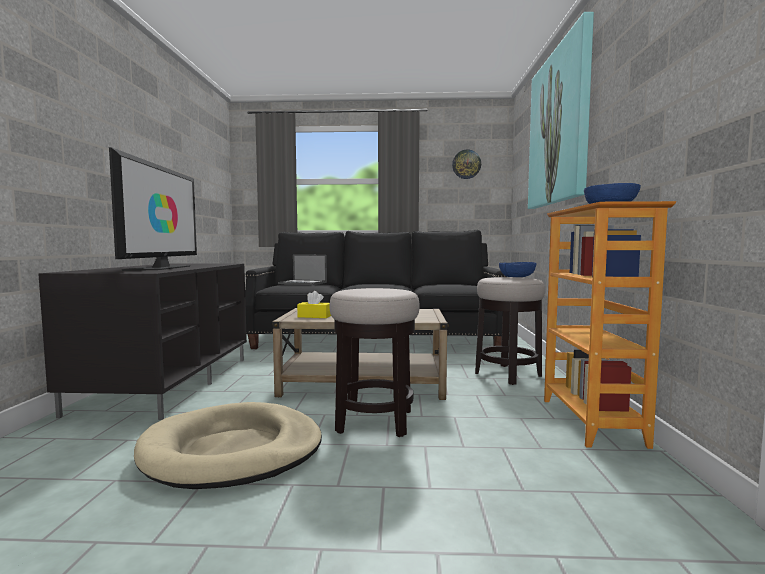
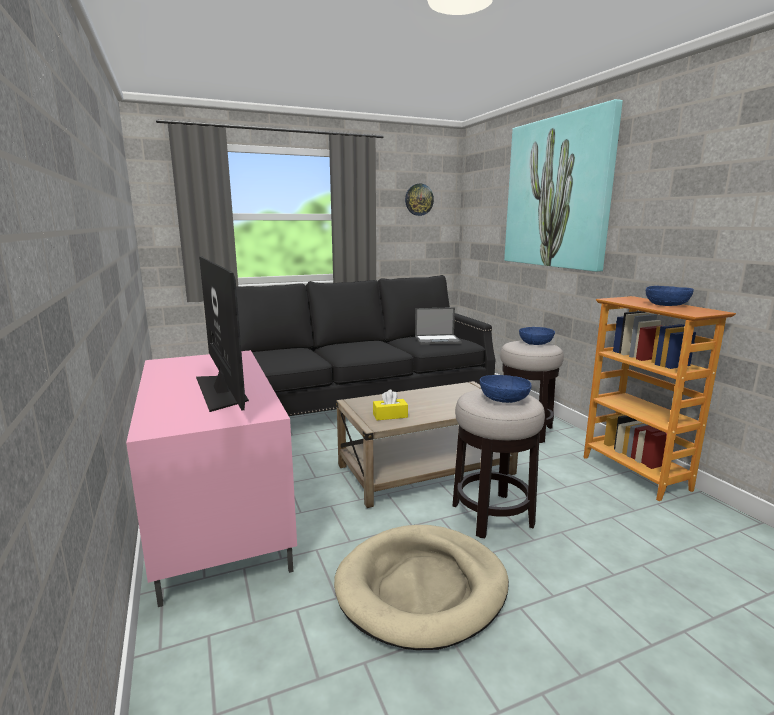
camera: 25 degrees left, 10 degrees up
black tv stand [38,263,247,420] -> pink tv stand [126,350,297,607]
laptop [278,254,327,285] -> laptop moved to [415,307,462,345]
none -> blue bowl [480,375,532,403]

